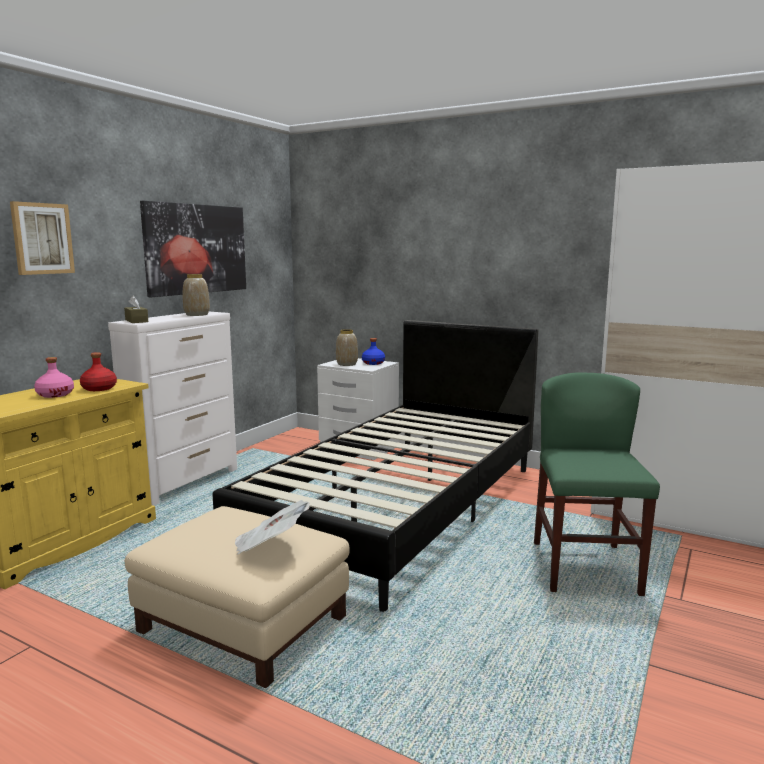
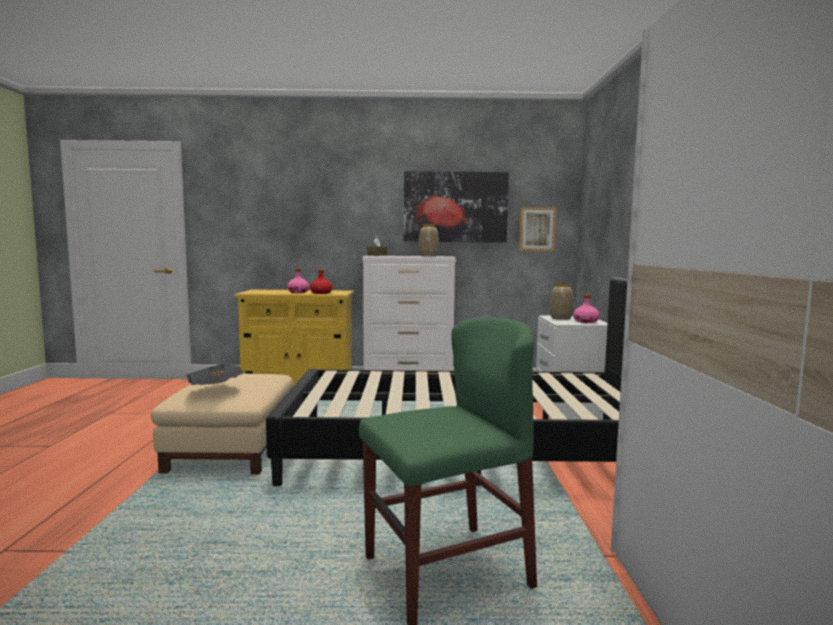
camera: 60 degrees right, 5 degrees down
picture [10,201,75,275] -> picture moved to [519,207,556,251]
blue bottle [362,338,385,365] -> pink bottle [573,294,600,323]

